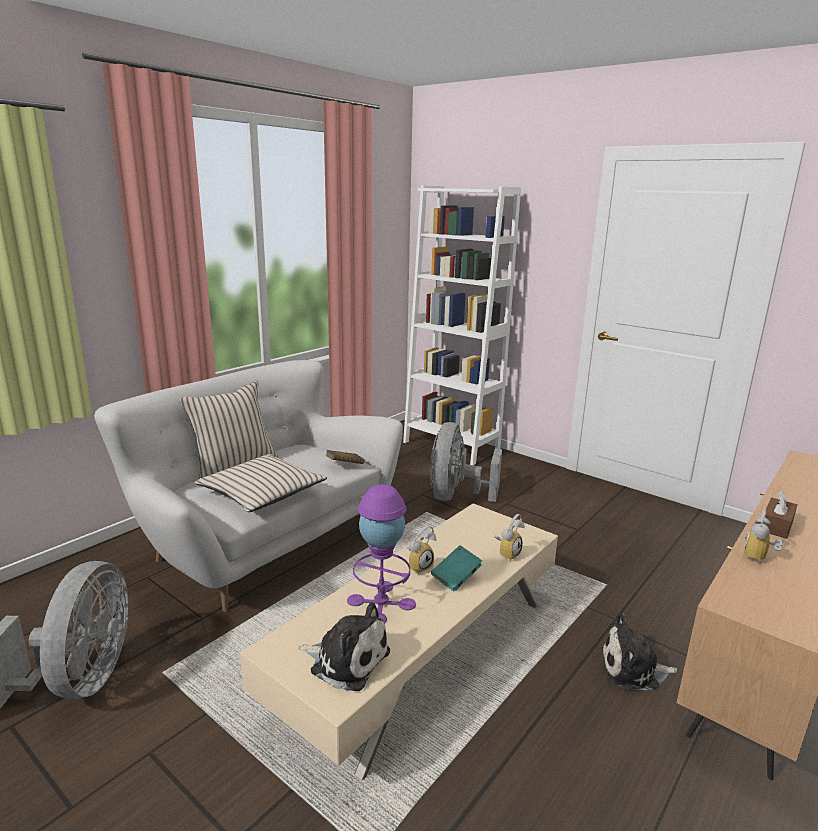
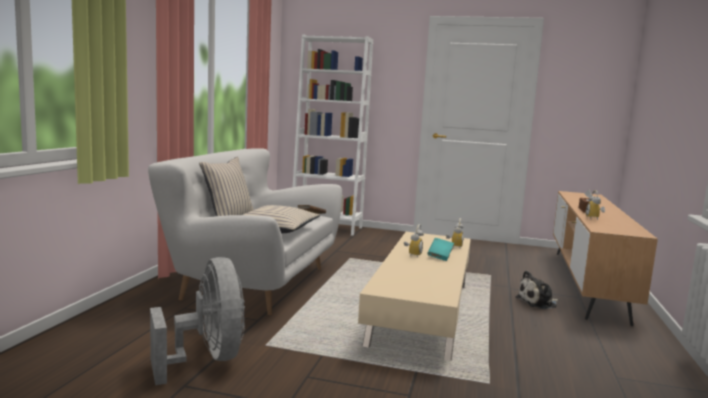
camera: 25 degrees left, 10 degrees down
plush toy [298,602,390,691] -> none
purple table lamp [347,484,416,623] -> none
grey fan [430,422,502,502] -> none

